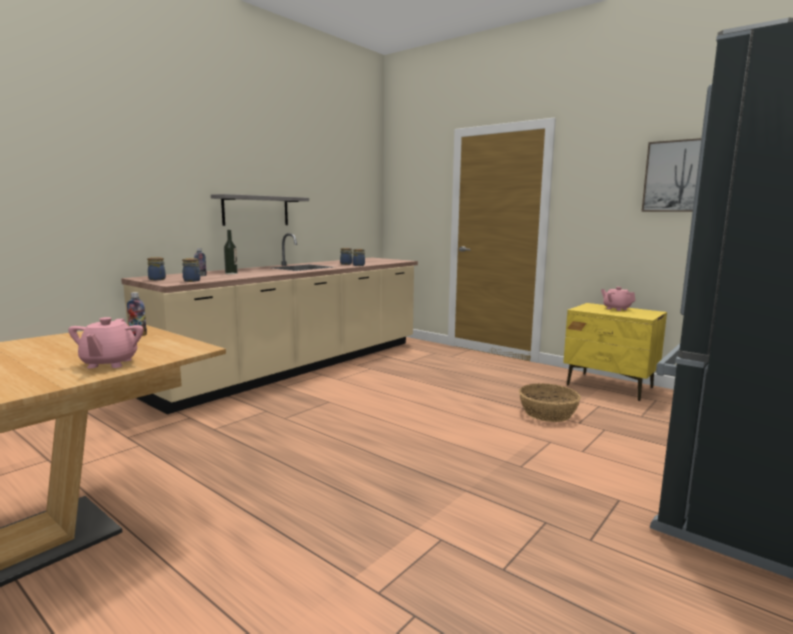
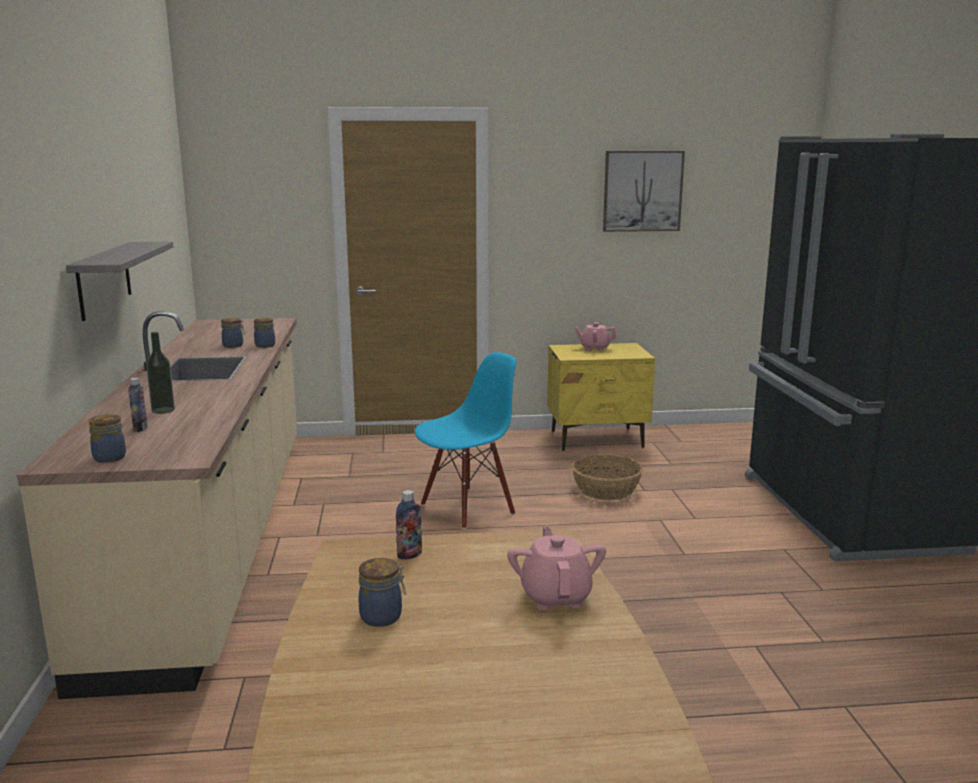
camera: 45 degrees left, 5 degrees up
pink teapot [68,317,144,368] -> pink teapot turned 135 degrees counterclockwise [507,526,606,610]
jar [182,258,201,282] -> jar moved to [359,558,406,627]
none -> blue chair [415,352,516,529]

